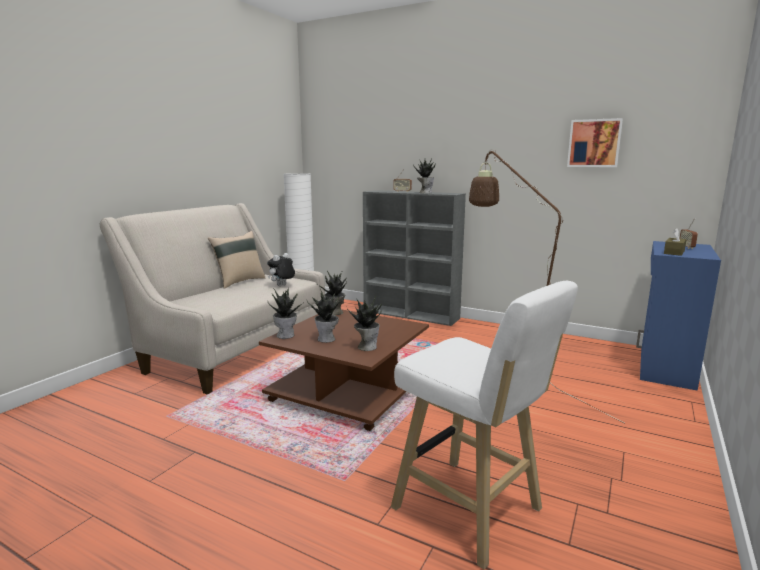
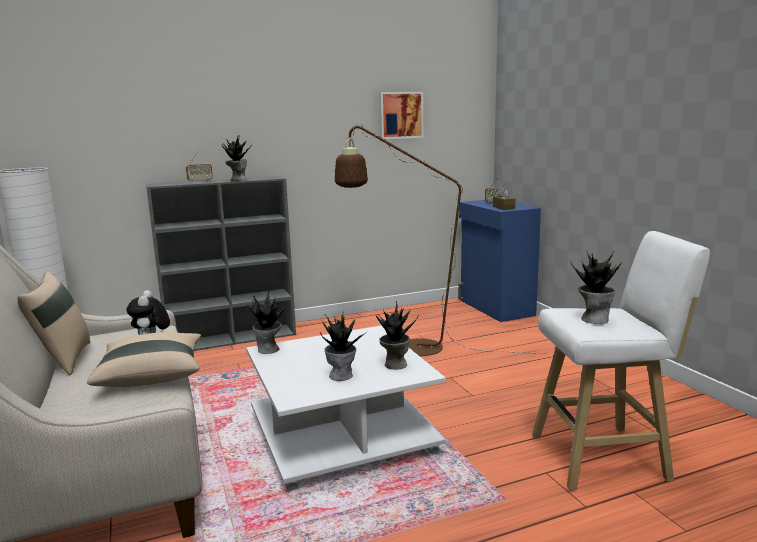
camera: 50 degrees left, 0 degrees up
brown coffee table [259,310,429,431] -> white coffee table [246,325,446,491]
potted plant [268,286,303,339] -> potted plant moved to [570,250,622,324]
none -> beige pillow [87,332,201,387]

